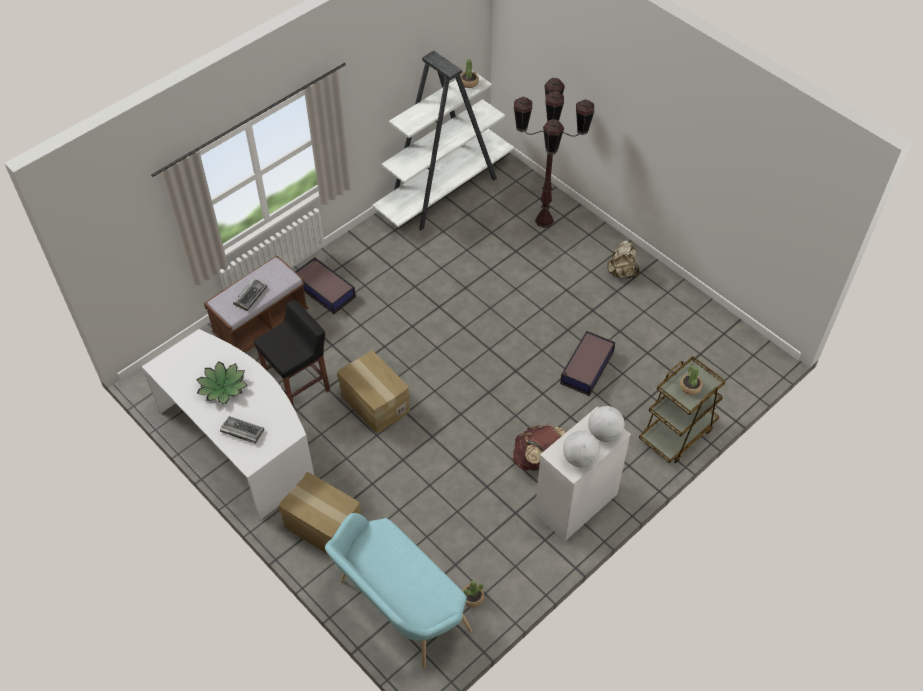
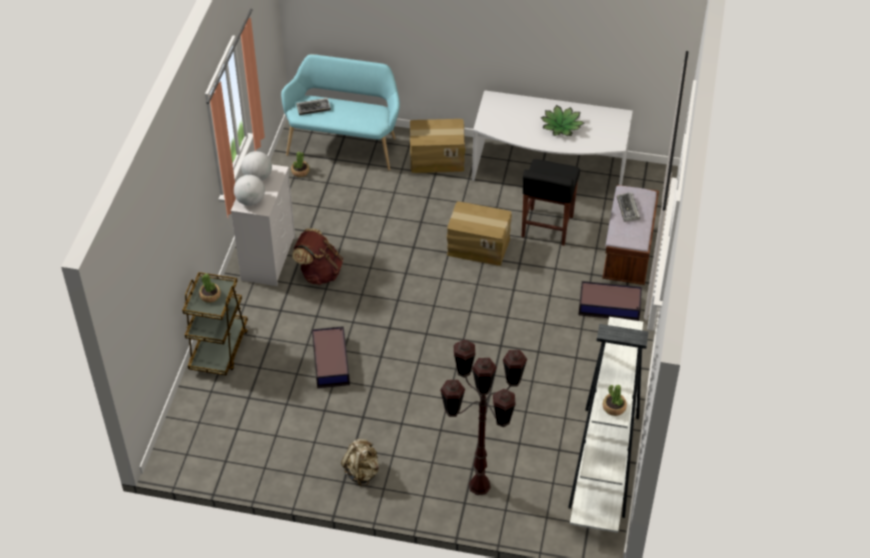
camera: 145 degrees right, 5 degrees down
keyboard [220,416,264,444] -> keyboard moved to [296,98,331,115]

